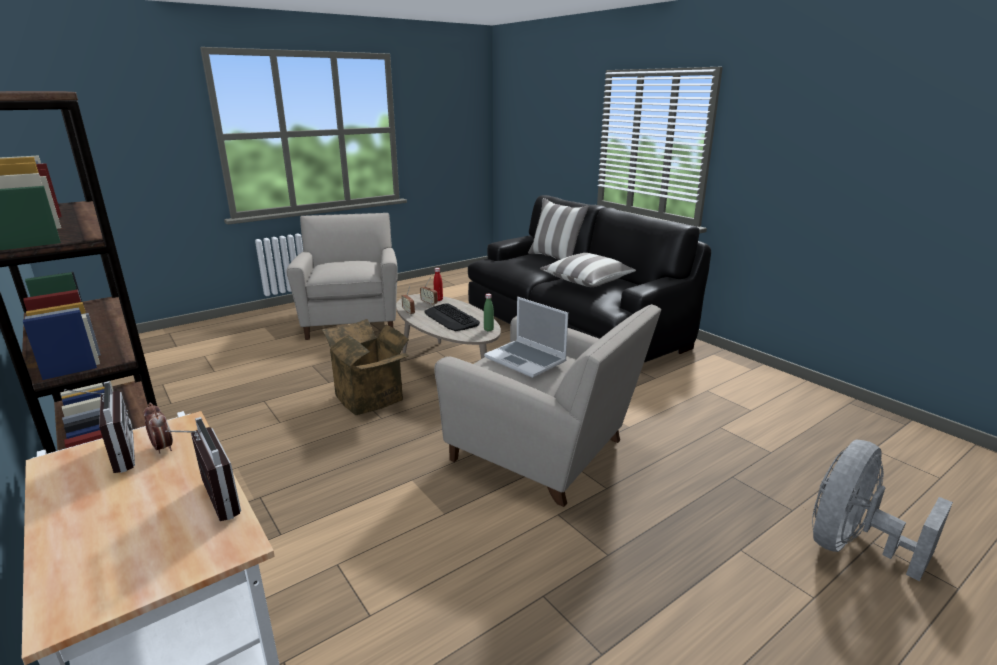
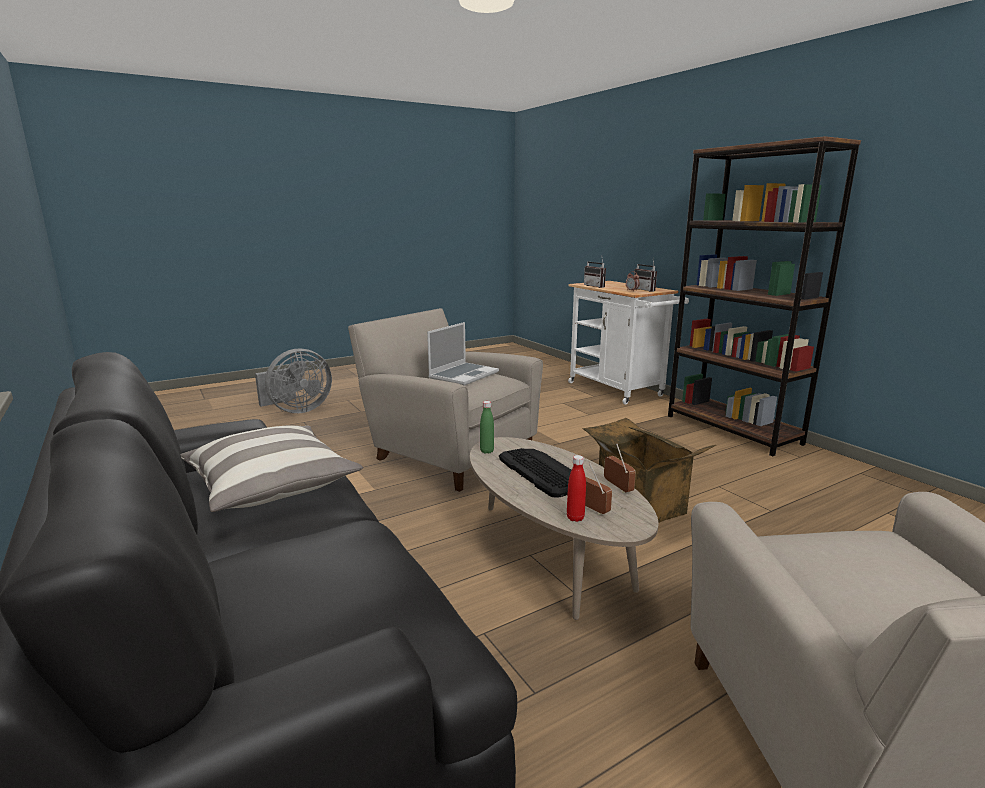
camera: 175 degrees left, 5 degrees down
laptop [484,297,568,378] -> laptop turned 75 degrees clockwise [427,322,499,386]
pillow [528,198,589,260] -> none

